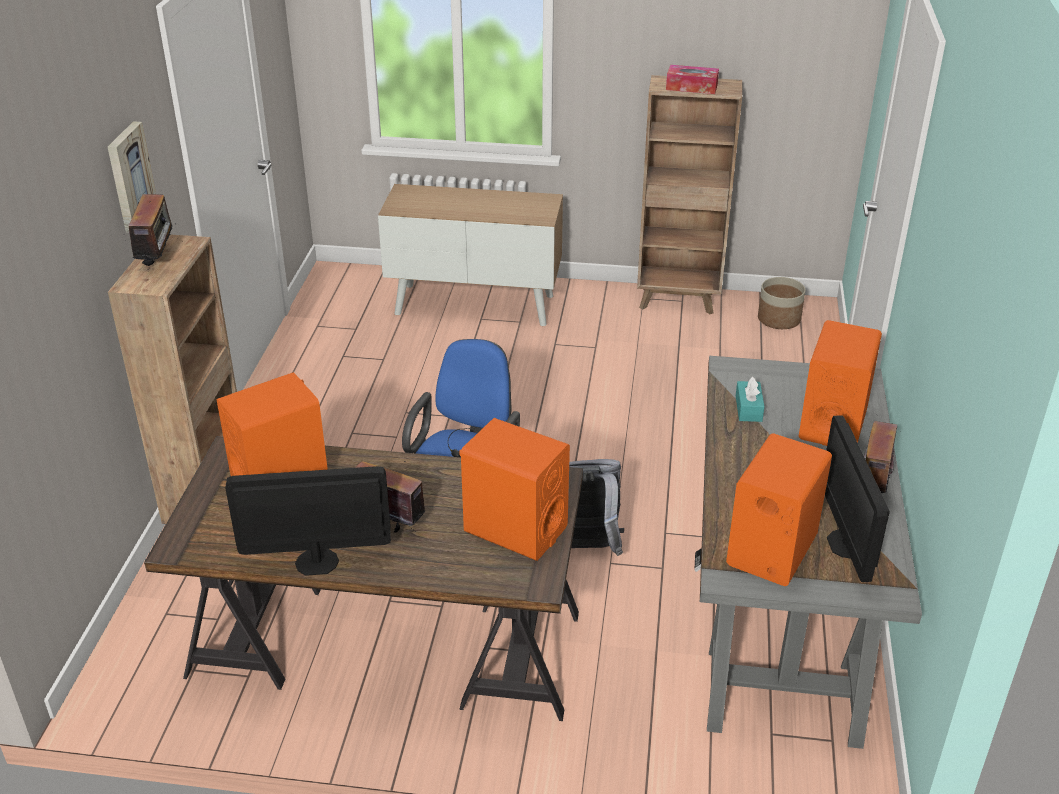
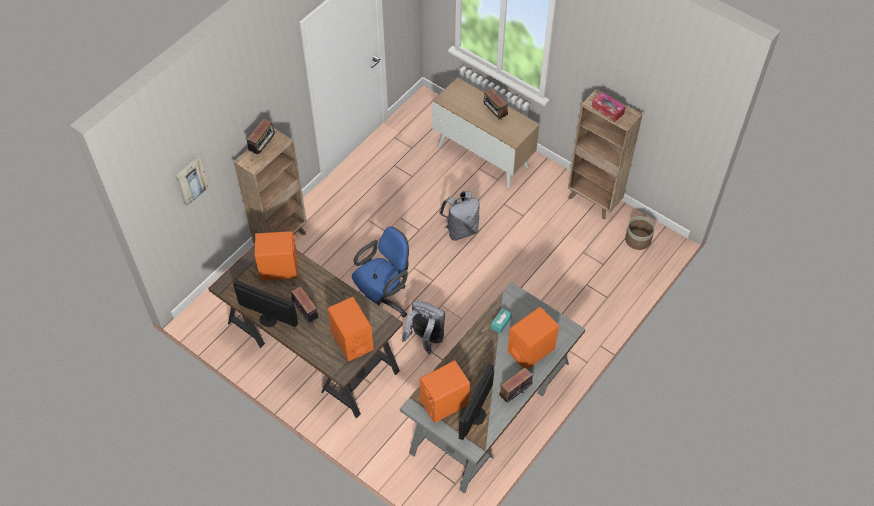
camera: 30 degrees right, 20 degrees up
picture [108,121,156,233] -> picture moved to [175,157,209,206]
none -> grey backpack [439,191,480,241]
none -> radio [484,88,508,120]

